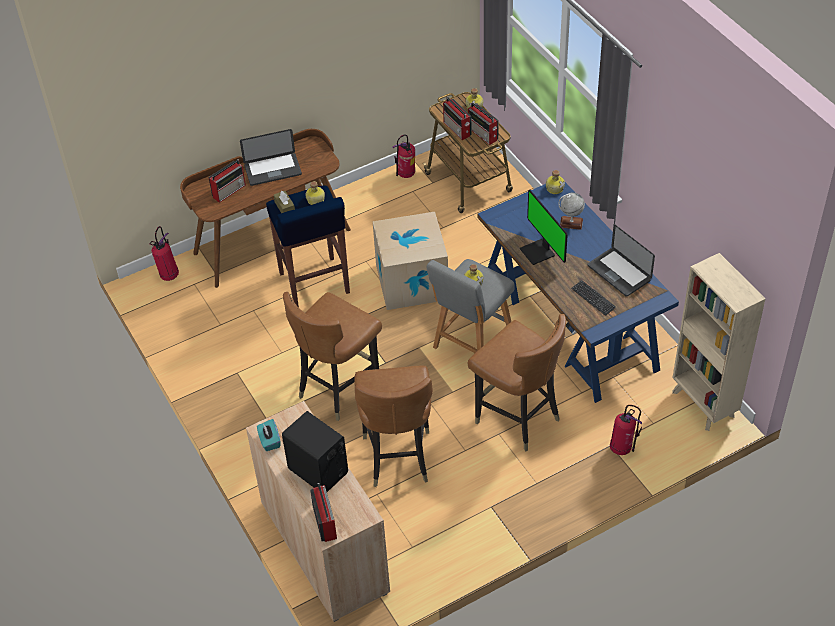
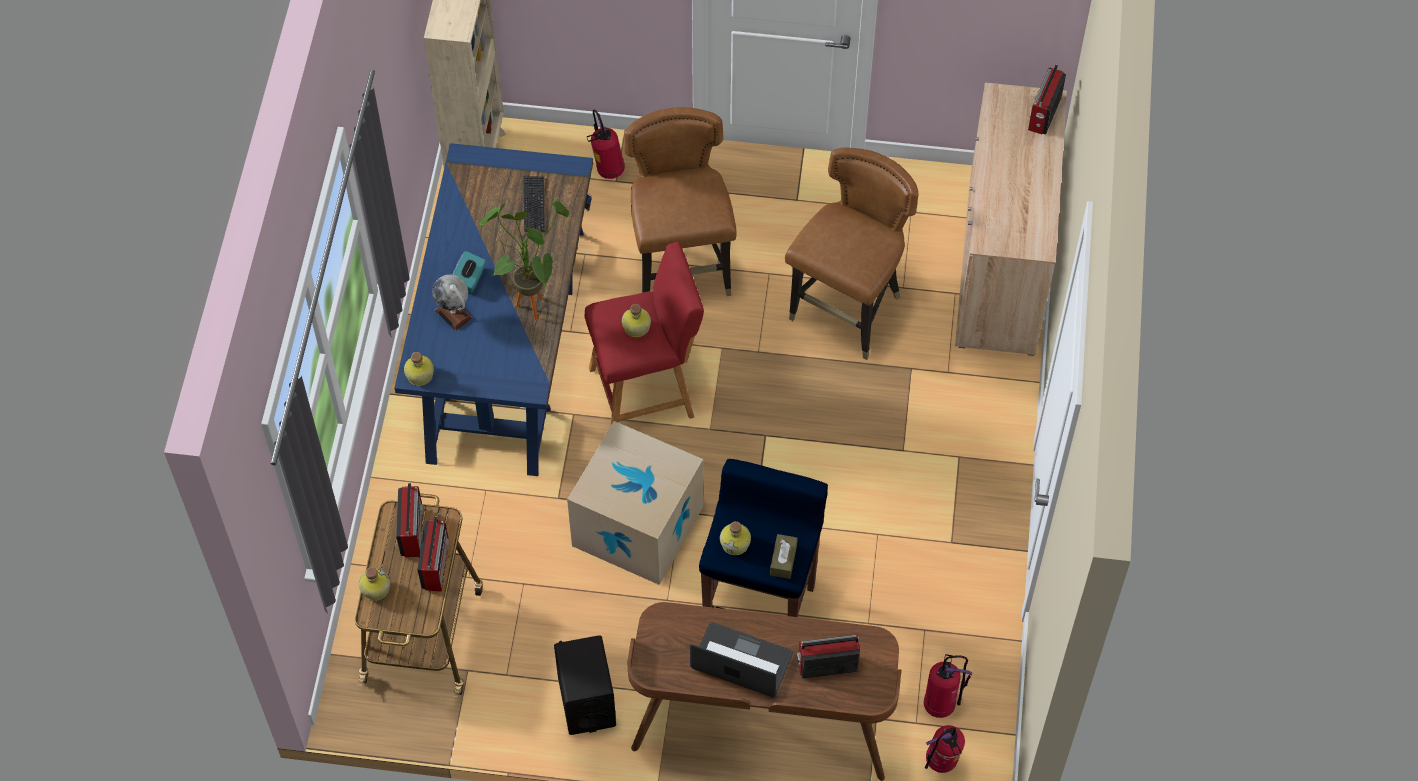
camera: 145 degrees left, 10 degrees up
turquoise tissue box [257,419,281,451] -> turquoise tissue box moved to [452,251,486,293]
black speaker [282,411,348,492] -> black speaker moved to [554,635,616,735]
brown chair [283,292,382,421] -> none
fire extinguisher [392,135,415,178] -> fire extinguisher moved to [924,654,972,718]
grey stool [427,259,515,353] -> red stool [585,242,704,425]
monitor [519,190,568,265] -> potted plant [479,201,570,320]
laptop [588,224,655,297] -> none

